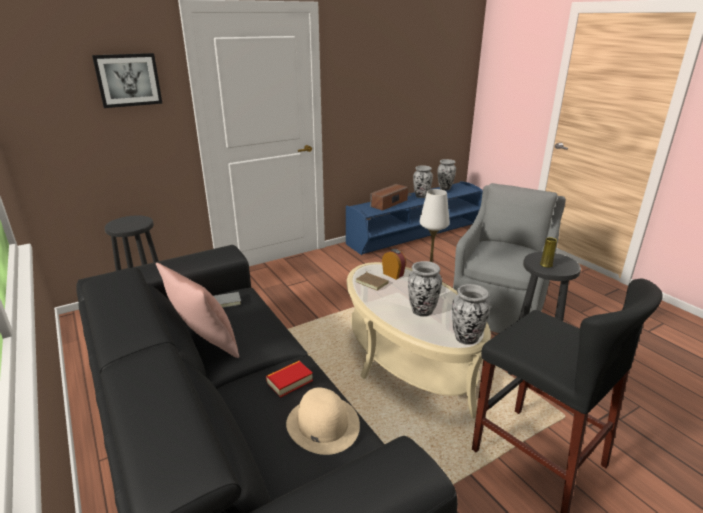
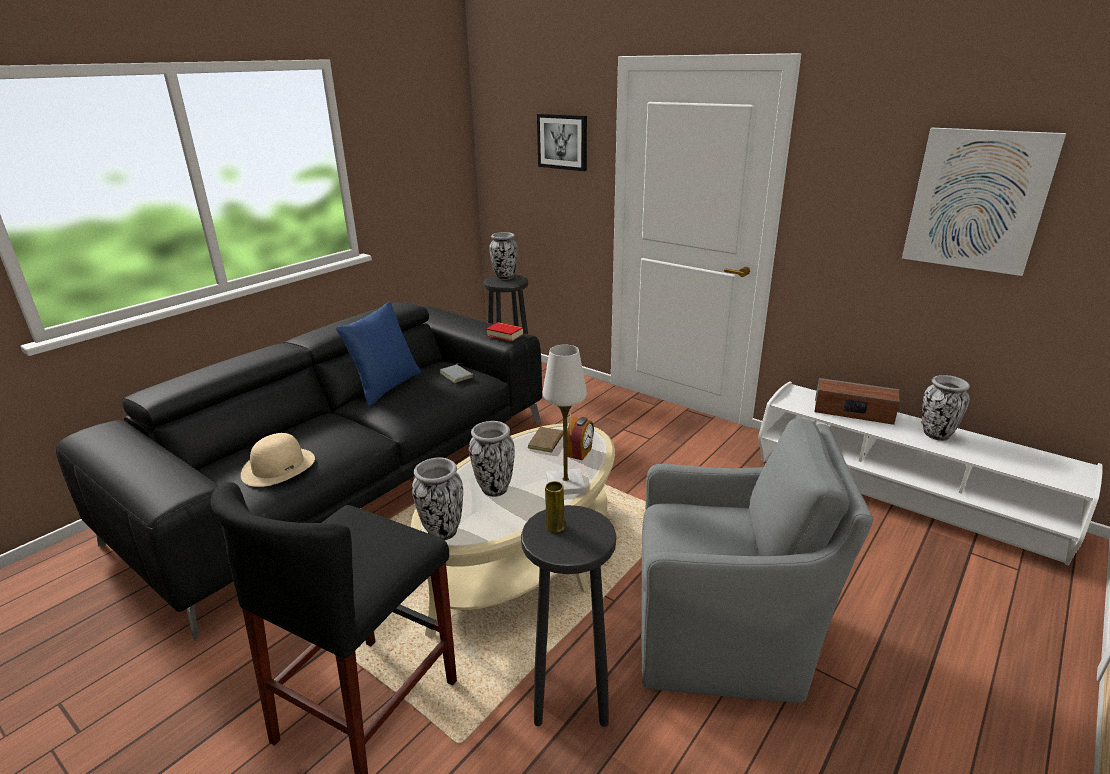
camera: 70 degrees right, 0 degrees up
pink pillow [156,263,239,358] -> blue pillow [336,301,421,407]
book [266,361,313,398] -> book moved to [486,322,524,342]
blue tv stand [346,181,483,255] -> white tv stand [758,381,1103,566]
vase [438,159,456,191] -> vase moved to [489,232,518,280]
none -> picture [902,128,1066,276]

